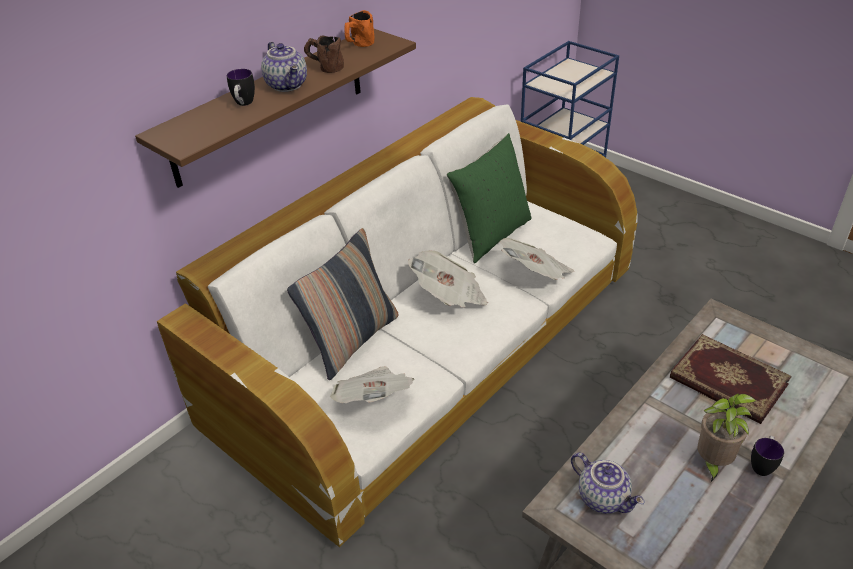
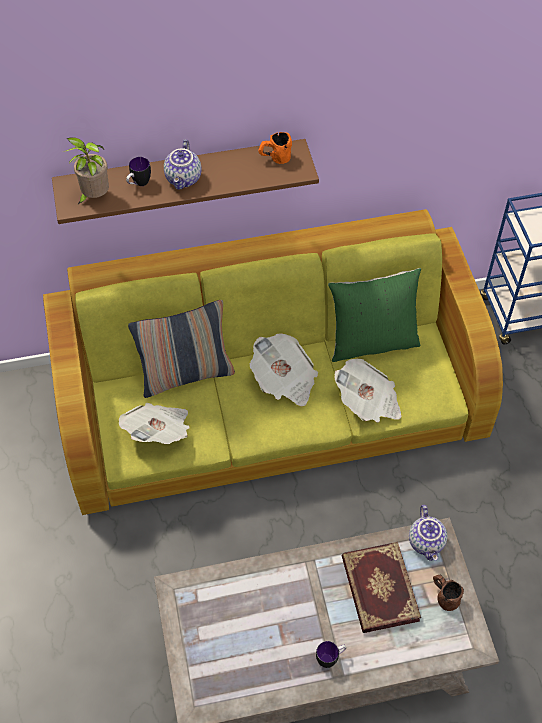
camera: 35 degrees right, 15 degrees up
white sofa [157,97,638,547] -> green sofa [43,209,503,515]
brown mug [304,35,344,73] -> brown mug moved to [433,574,464,611]
teapot [571,453,644,514] -> teapot moved to [409,505,447,561]
potted plant [697,393,756,482] -> potted plant moved to [64,137,109,204]

